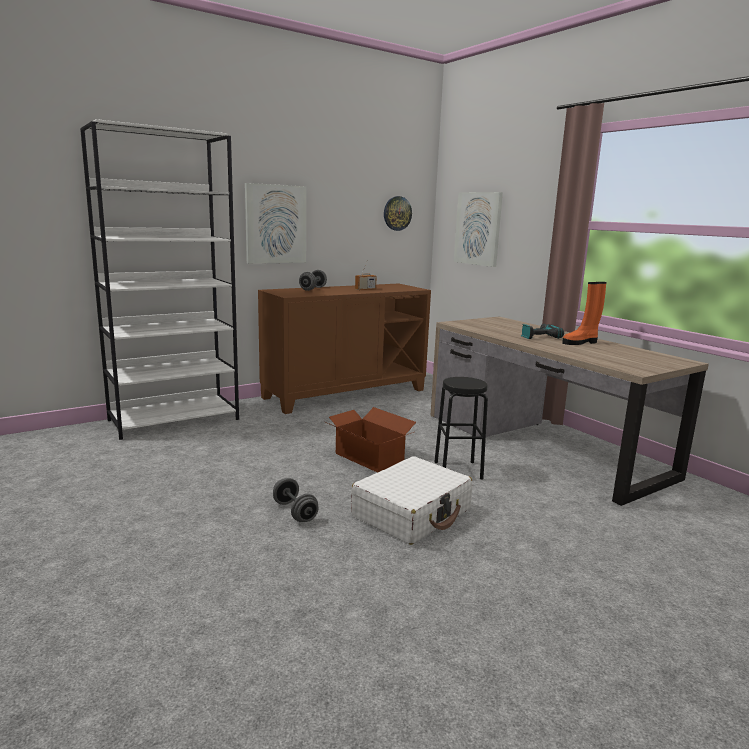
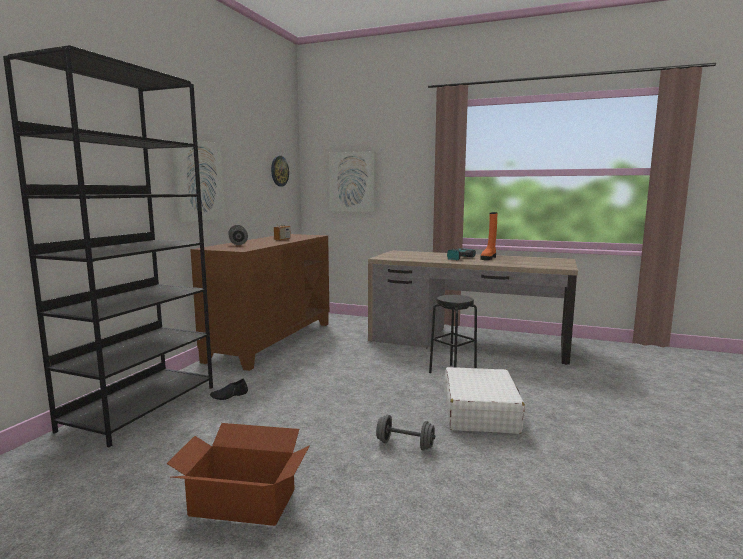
camera: 35 degrees left, 5 degrees down
white bookcase [80,119,239,440] -> black bookcase [3,45,213,447]
cardboard box [325,407,416,473] -> cardboard box moved to [166,423,310,526]
none -> black shoe [210,379,248,400]

